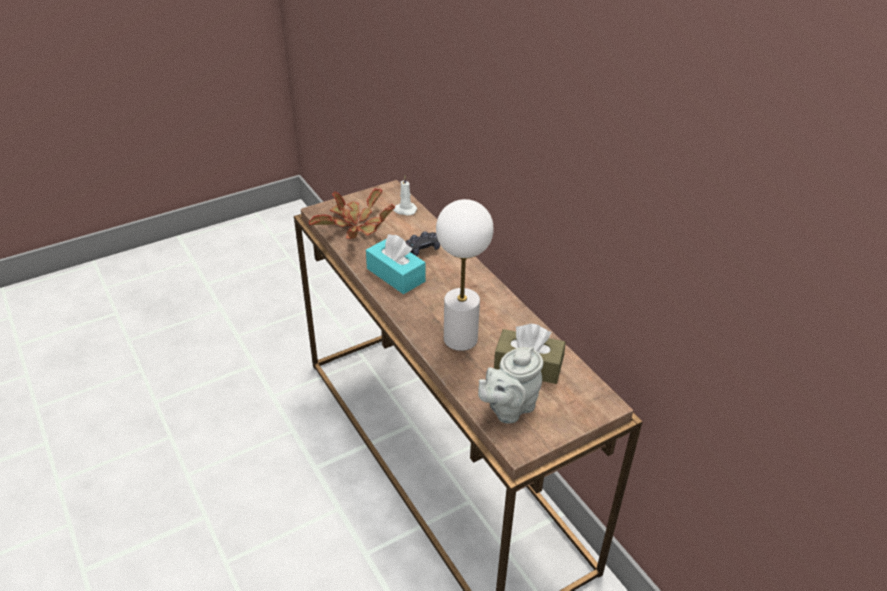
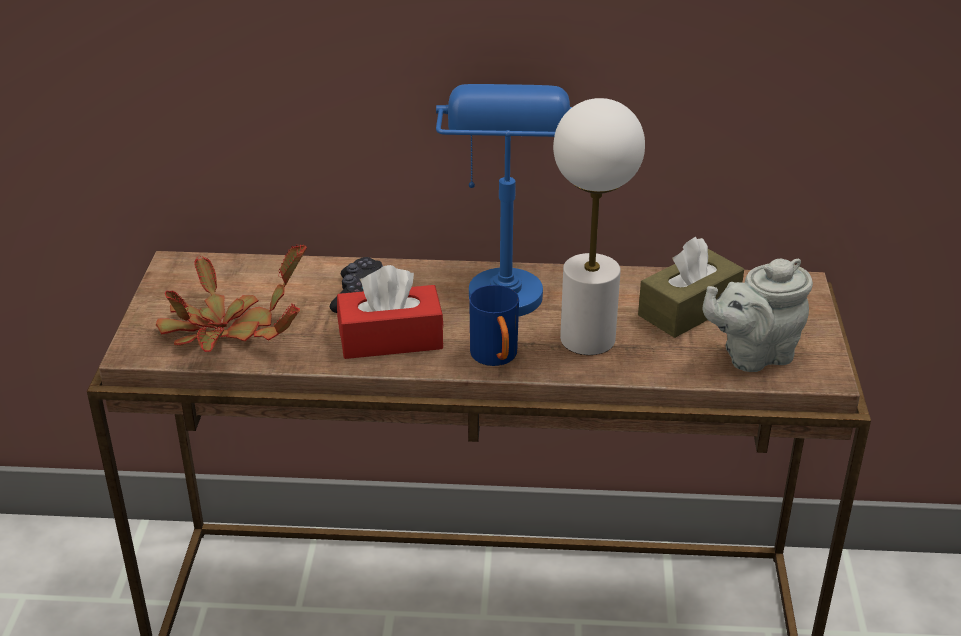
camera: 55 degrees left, 5 degrees down
turquoise tissue box [366,234,426,294] -> red tissue box [337,265,444,359]
white candle [393,176,417,216] -> none
grey teapot [478,347,543,424] -> grey teapot turned 75 degrees clockwise [703,259,813,372]
none -> blue table lamp [436,84,572,316]
none -> blue mug [469,285,519,366]

